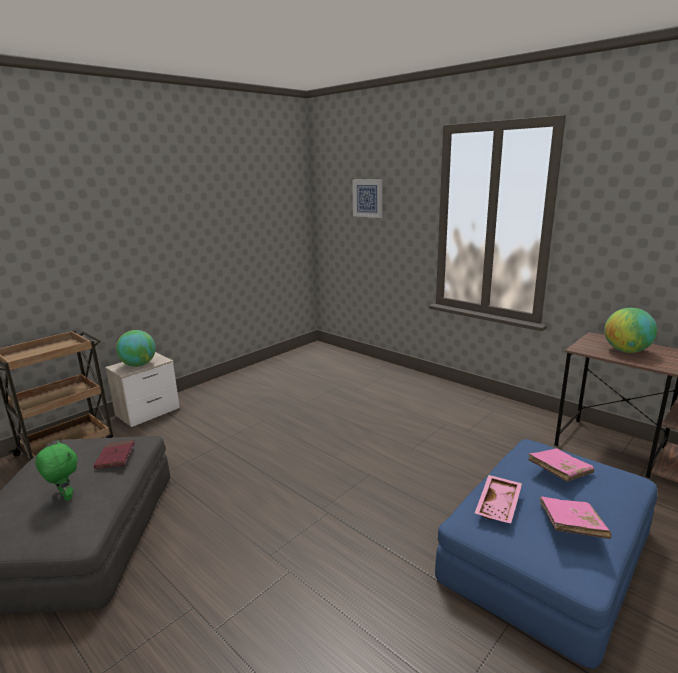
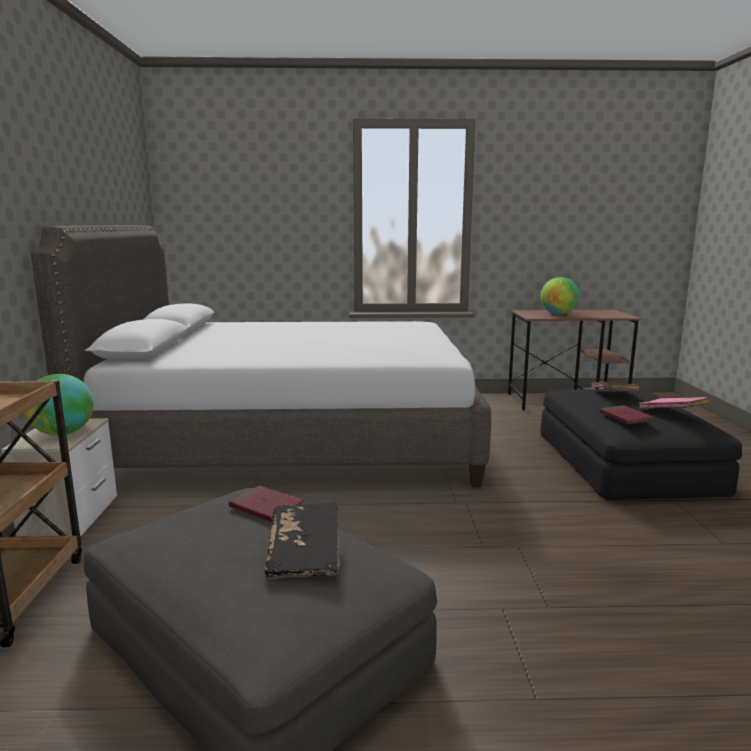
camera: 45 degrees left, 5 degrees down
green plush toy [35,441,77,501] -> black book [264,502,340,579]
picture [352,180,382,218] -> none
blue ottoman [435,439,657,669] -> black ottoman [541,389,742,500]
pink tray [475,475,522,523] -> red book [600,405,653,424]
none -> grey bed [31,225,491,487]

